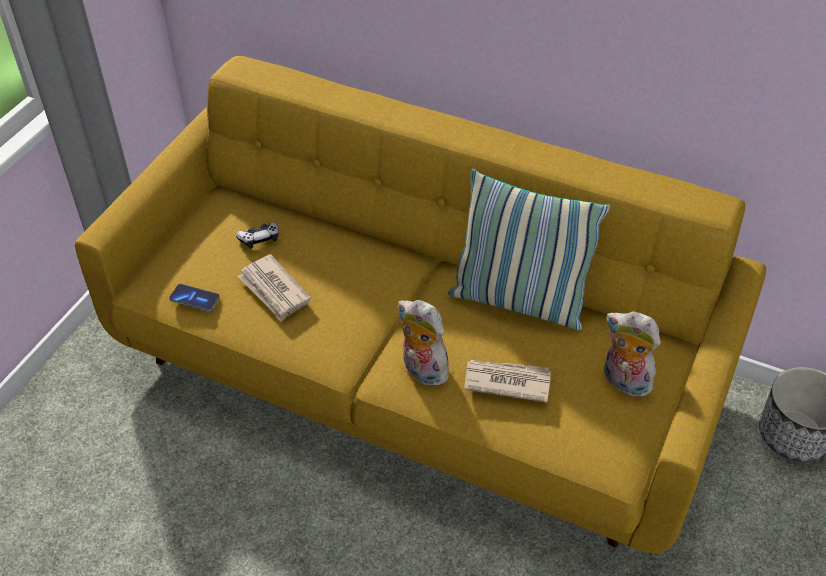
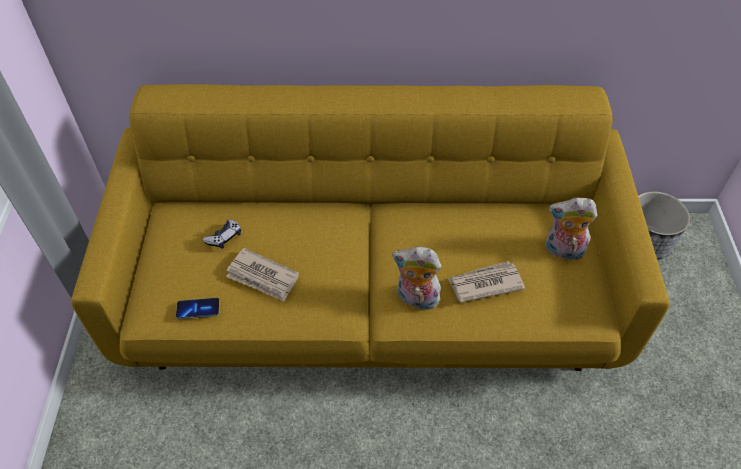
camera: 25 degrees left, 5 degrees up
pillow [448,169,611,330] -> none

